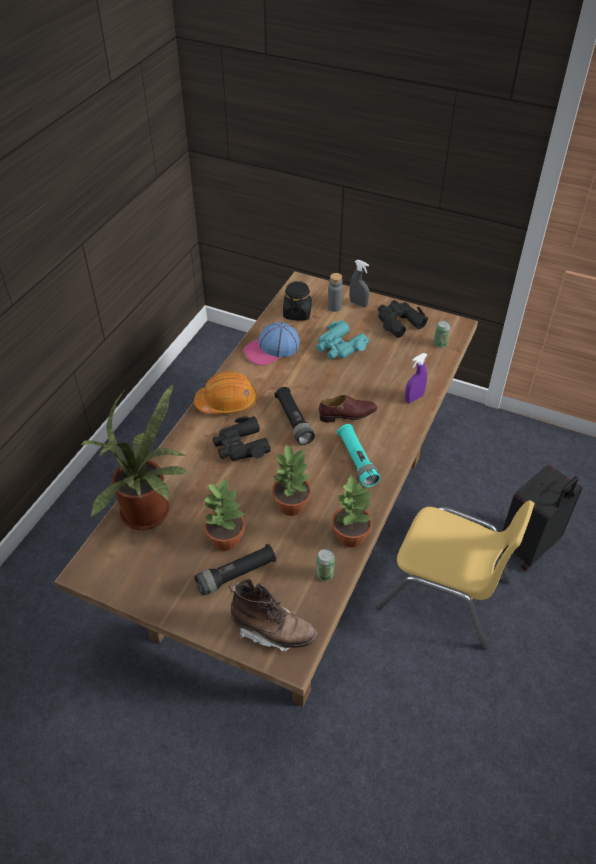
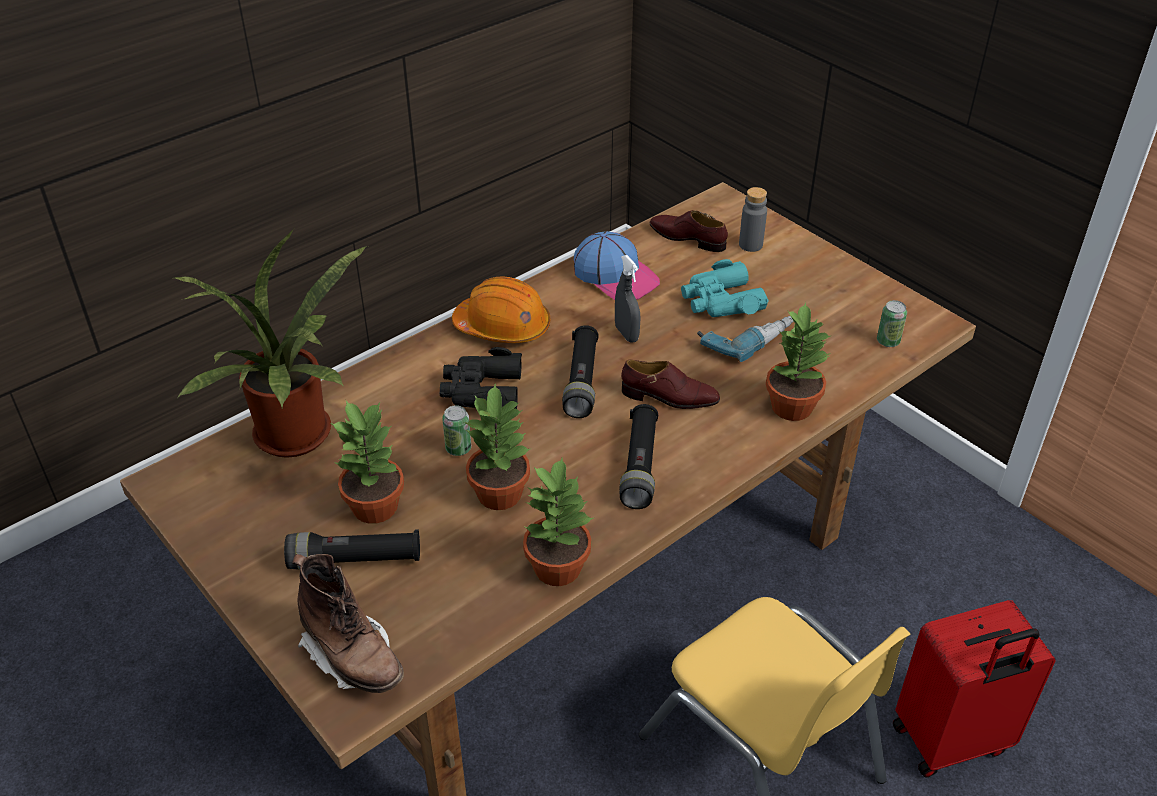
camera: 25 degrees right, 5 degrees down
cap [243,322,300,365] -> cap turned 135 degrees counterclockwise [574,231,660,300]
black jar [283,281,312,321] -> brown shoe [650,210,728,252]
can [316,549,335,581] -> can moved to [442,405,471,456]
turquoise flashlight [337,424,380,487] -> black flashlight [619,404,658,509]
grey spray bottle [349,260,369,307] -> grey spray bottle moved to [615,255,641,343]
black binoculars [378,300,428,338] -> none
purple spray bottle [405,353,427,403] -> potted plant [766,302,831,421]
black suitcase [502,464,583,571] -> red suitcase [893,600,1056,778]
none -> power drill [697,316,793,362]

